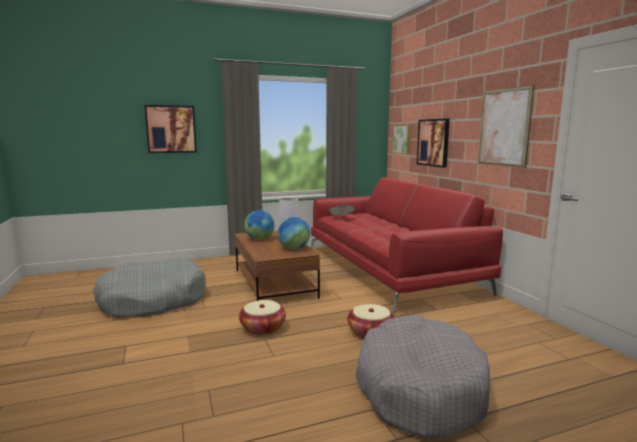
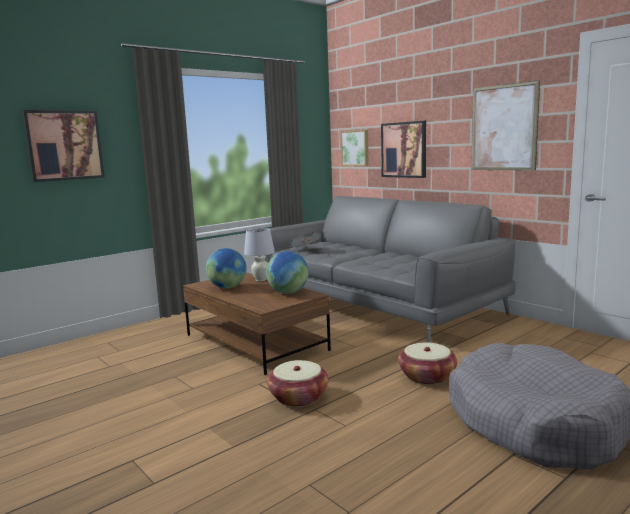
camera: 20 degrees left, 0 degrees up
grey dog bed [93,258,206,317] -> none
red sofa [311,177,503,314] -> grey sofa [264,196,516,343]

